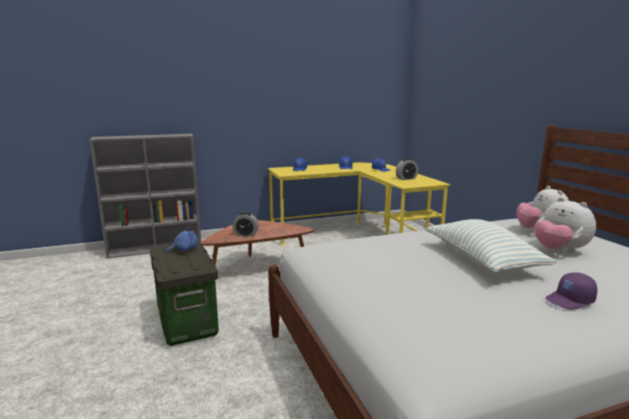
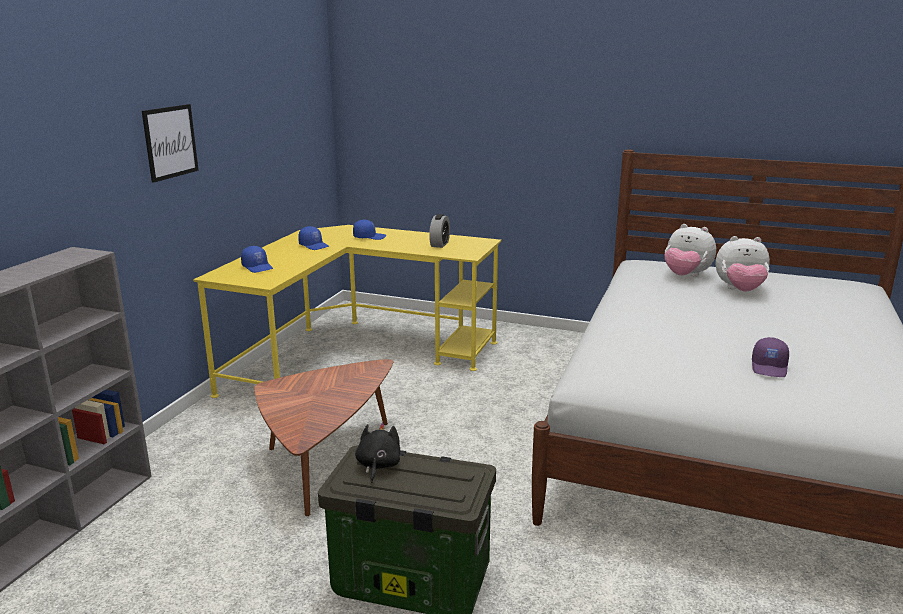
camera: 50 degrees left, 5 degrees up
blue plush toy [165,227,198,252] -> black plush toy [355,422,400,483]
alarm clock [232,212,259,237] -> none
pillow [426,219,557,273] -> none
purple cap [545,272,597,310] -> purple cap moved to [752,337,789,377]
none -> picture [142,104,199,183]

